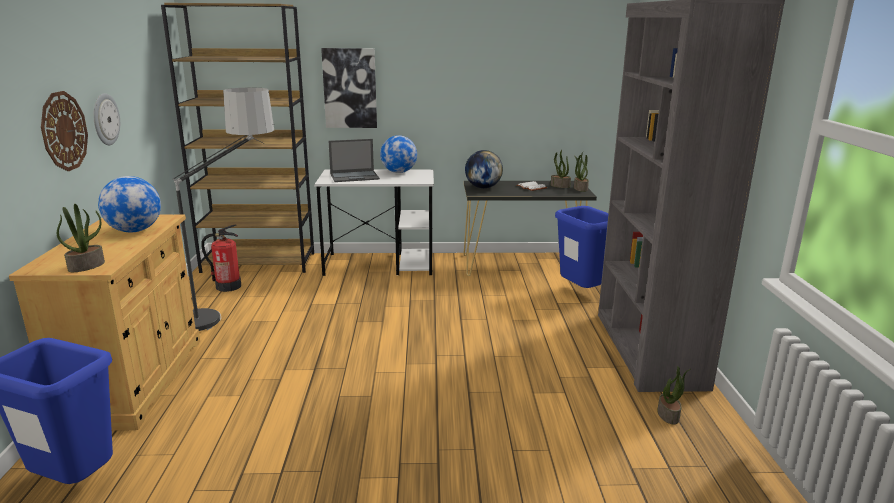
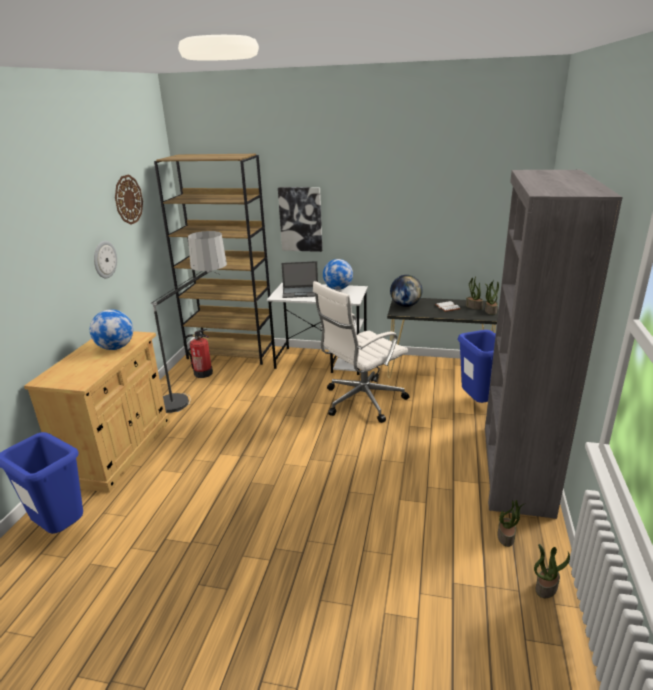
camera: 15 degrees right, 5 degrees up
wall clock [41,91,88,171] -> wall clock moved to [115,175,143,225]
potted plant [57,204,105,272] -> potted plant moved to [534,544,570,598]
none -> white office chair [313,281,410,423]

